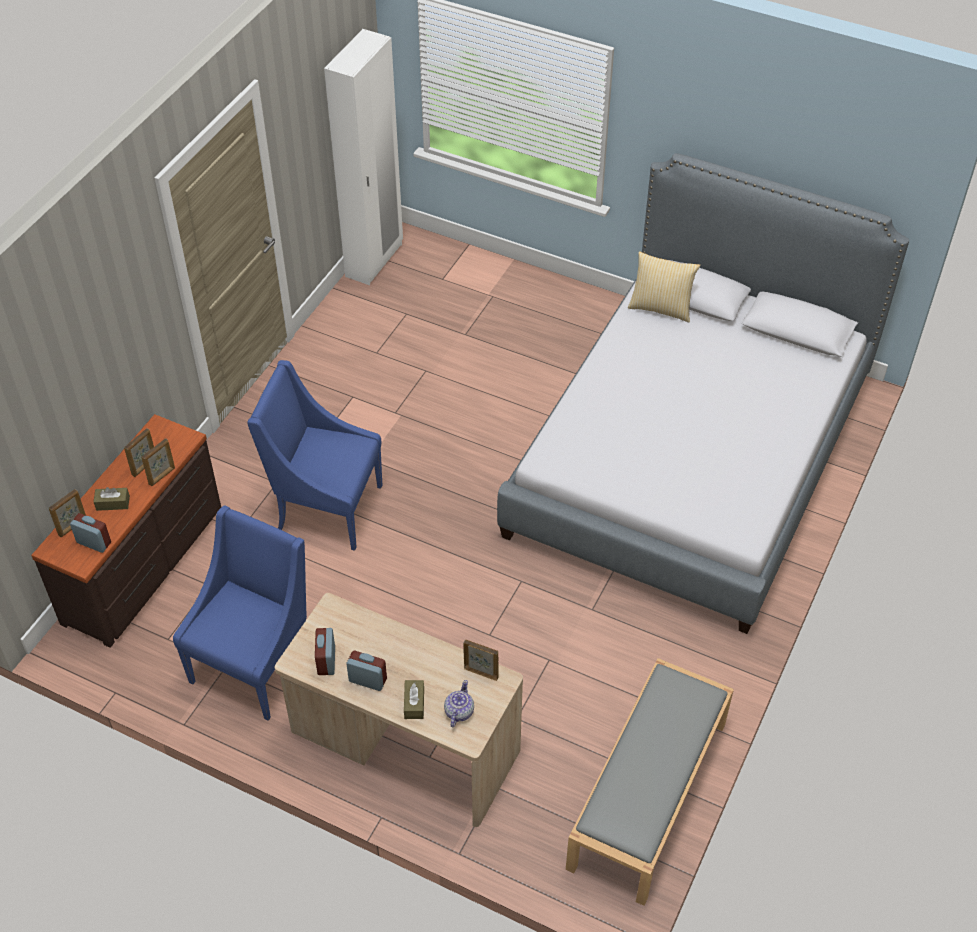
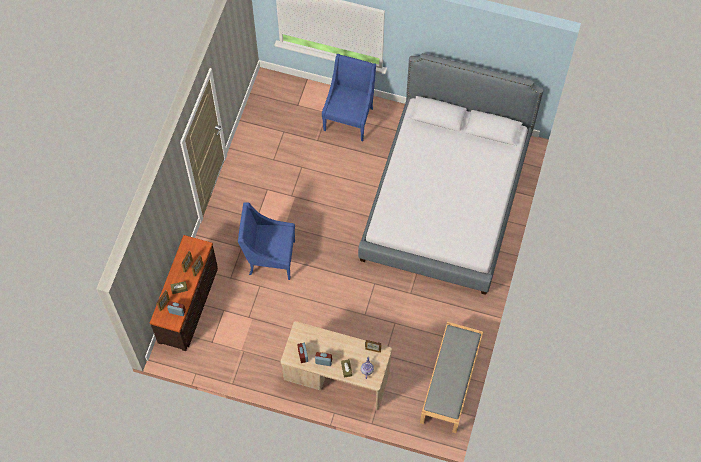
camera: 10 degrees left, 15 degrees up
blue armchair [173,505,307,721] -> blue armchair moved to [322,54,376,141]
white wardrobe [324,29,403,285] -> none
pillow [628,251,700,322] -> none

